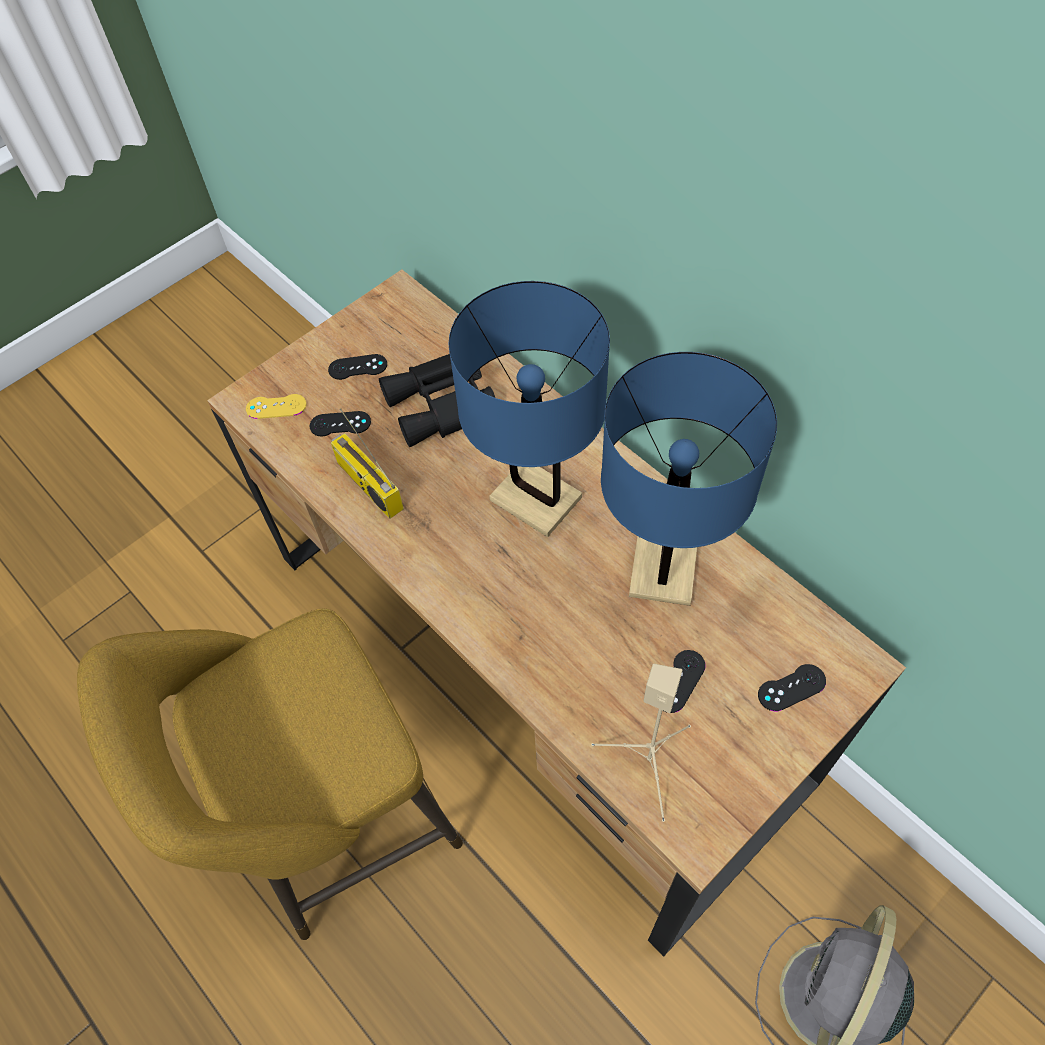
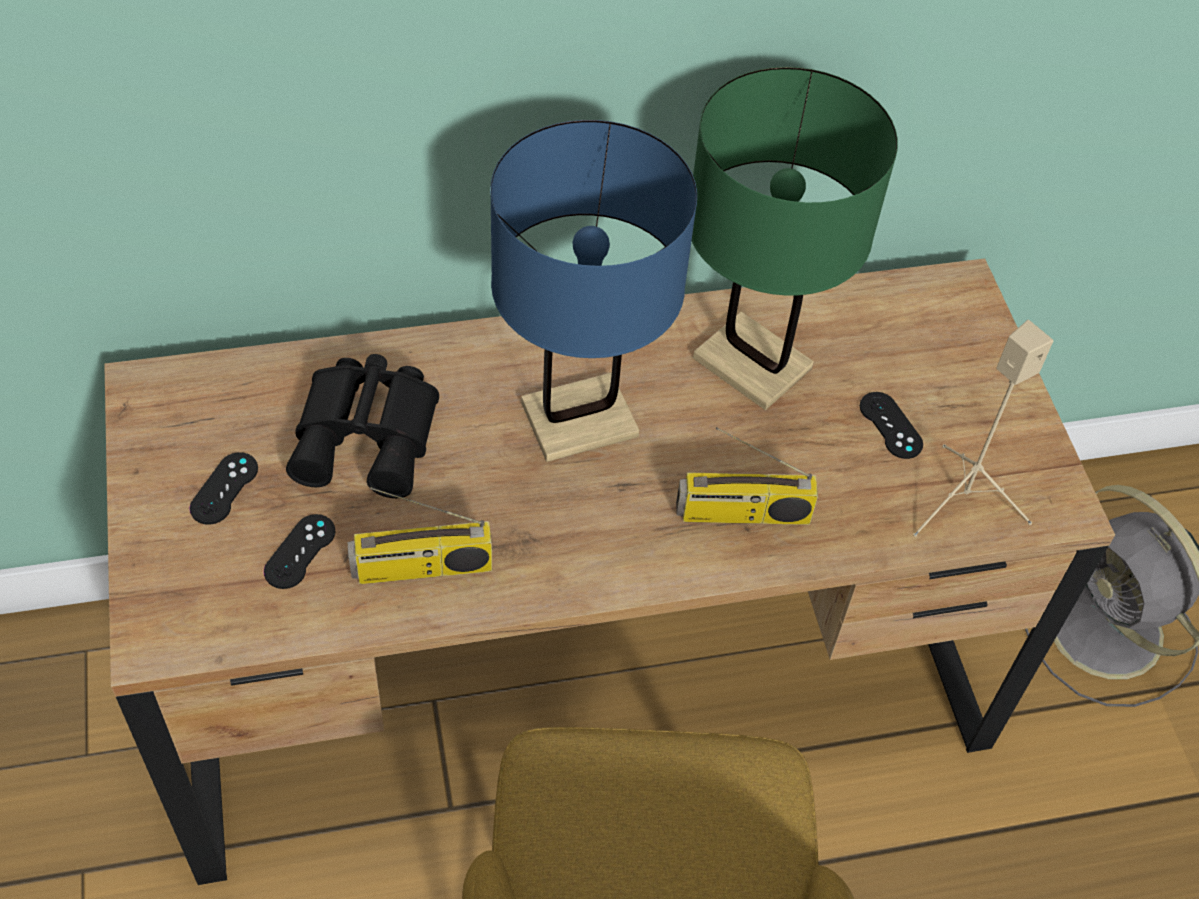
camera: 65 degrees left, 5 degrees down
yellow game controller [246,394,307,419] -> none
blue table lamp [601,352,777,606] -> green table lamp [692,67,898,410]
black game controller [758,664,826,711] -> none
none -> radio [676,427,818,525]

